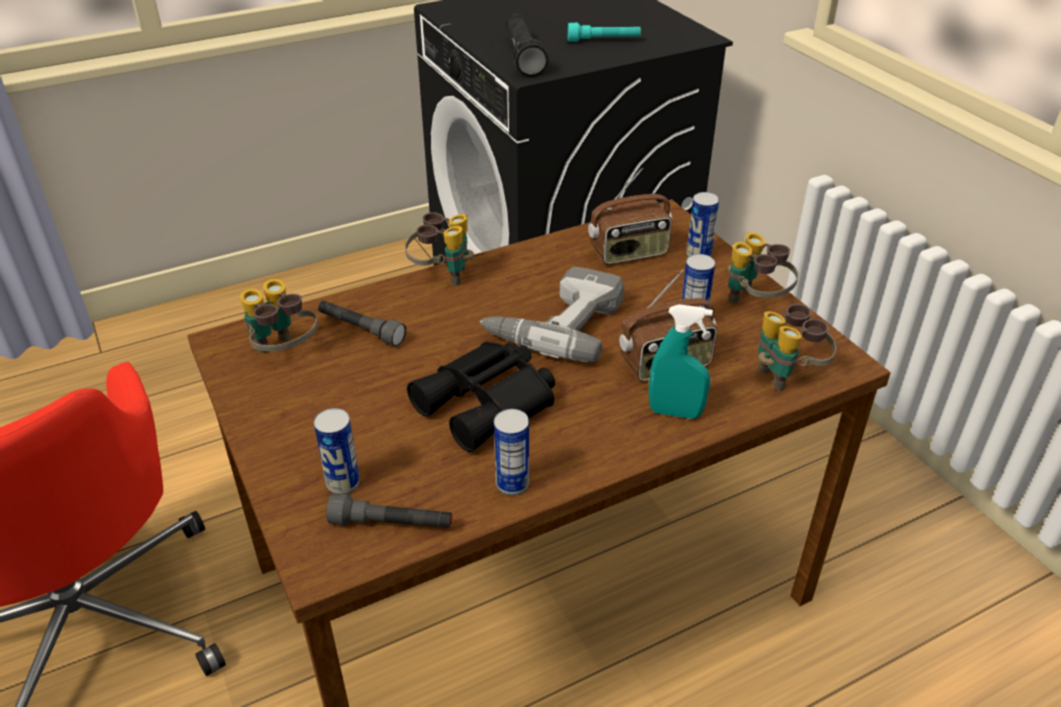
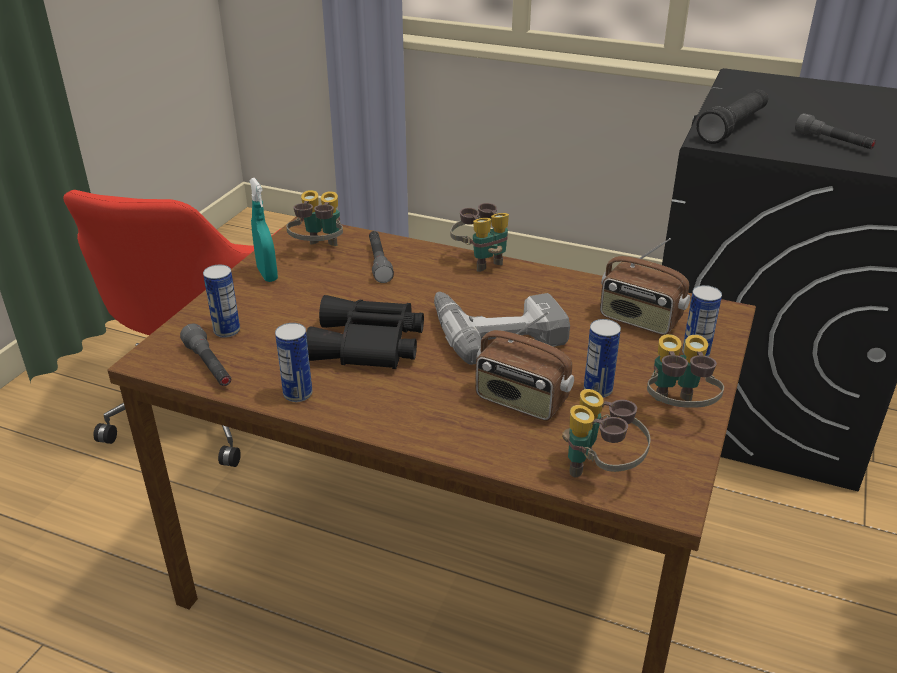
camera: 50 degrees right, 5 degrees down
turquoise flashlight [568,22,641,42] -> grey flashlight [795,113,876,149]
turquoise spray bottle [649,304,713,419] -> turquoise spray bottle moved to [249,178,278,282]

